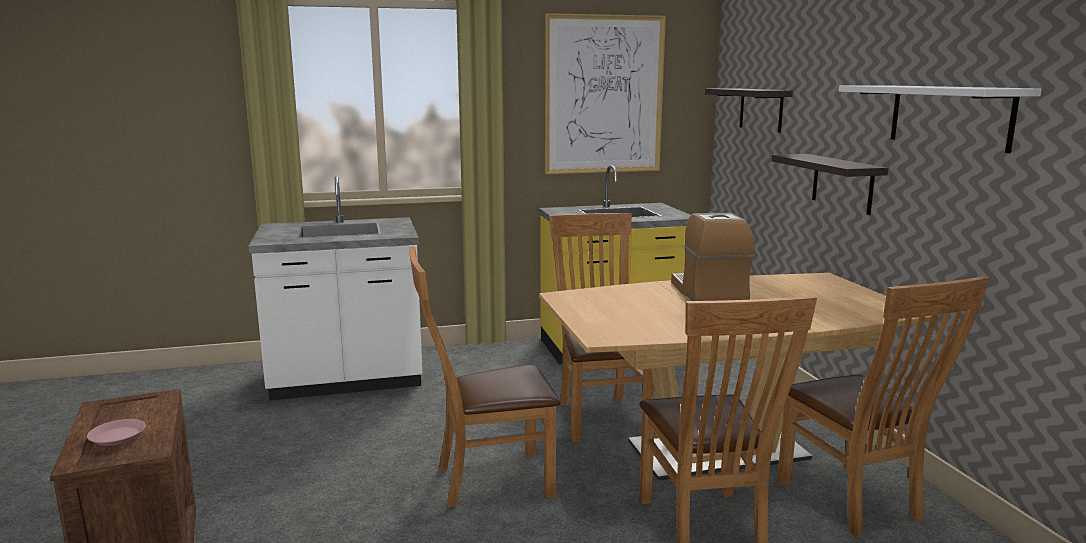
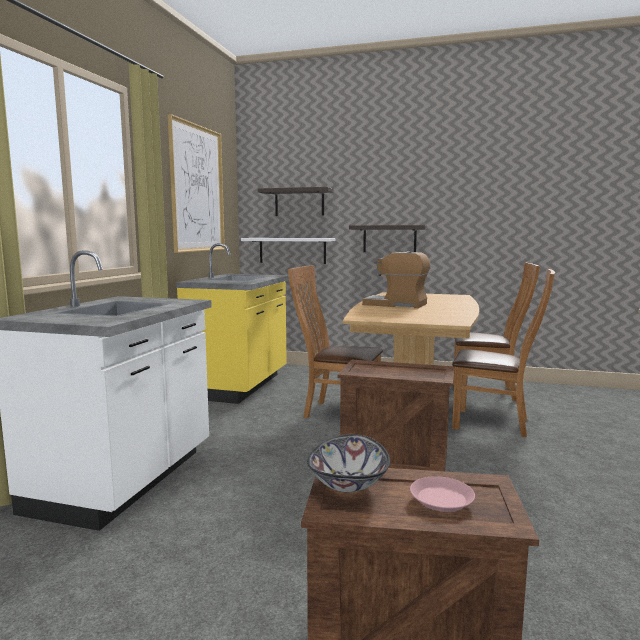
camera: 60 degrees left, 5 degrees down
brown chair [409,246,560,508] -> crate [338,360,455,471]
white shelf [839,85,1042,153] -> white shelf moved to [241,238,335,264]
none -> bowl [307,434,390,493]

